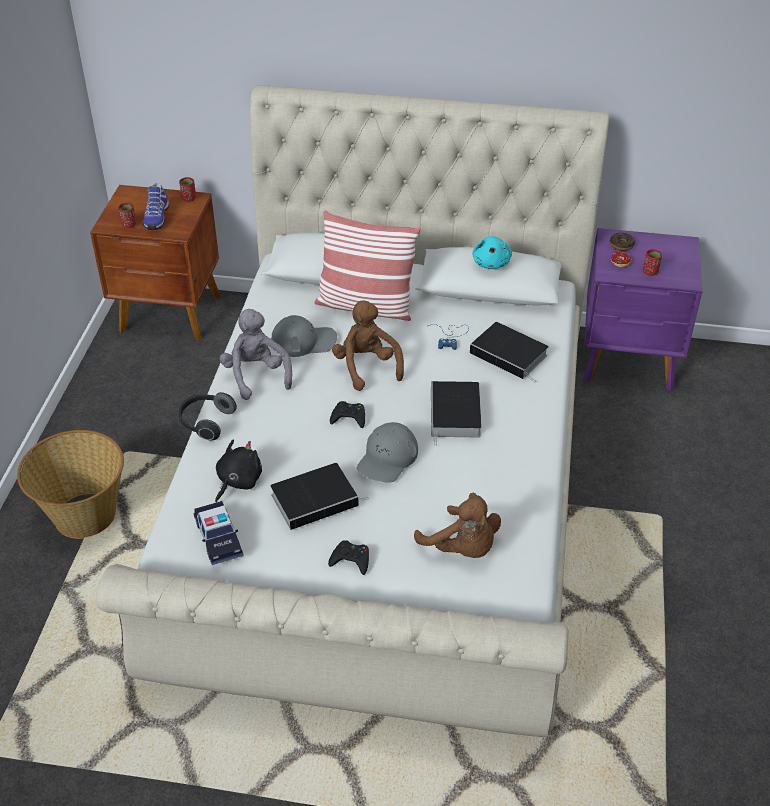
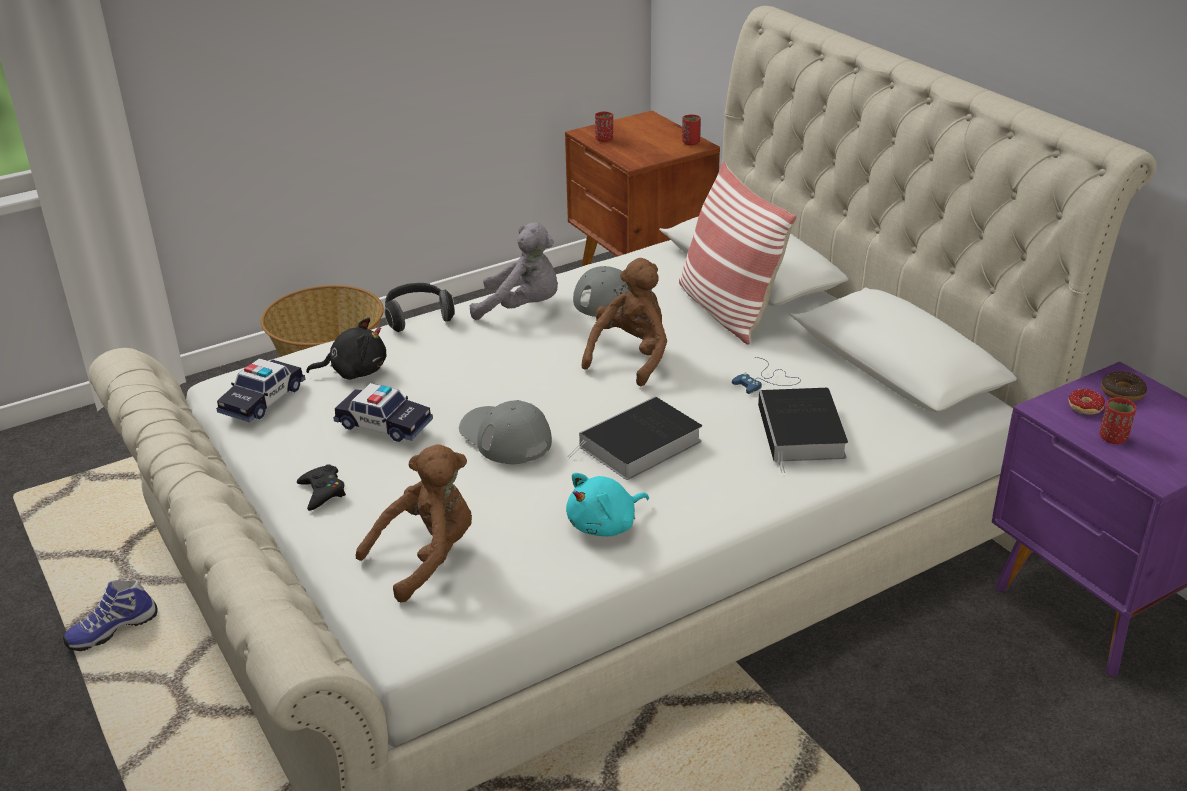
camera: 50 degrees right, 10 degrees down
shoe [143,183,169,230] -> shoe moved to [63,580,158,651]
grey plush toy [220,309,292,400] -> grey plush toy turned 75 degrees clockwise [470,223,558,320]
book [270,463,370,530] -> toy car [333,383,433,442]
black game controller [330,401,365,428] -> none
grey cap [357,422,418,483] -> grey cap turned 60 degrees clockwise [459,400,552,464]
brown plush toy [414,493,501,558] -> brown plush toy turned 135 degrees counterclockwise [356,444,472,602]
turquoise plush toy [472,236,512,269] -> turquoise plush toy moved to [566,473,649,536]

